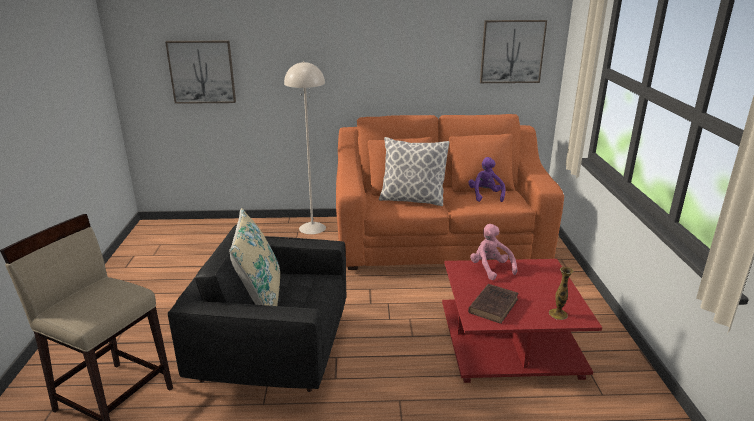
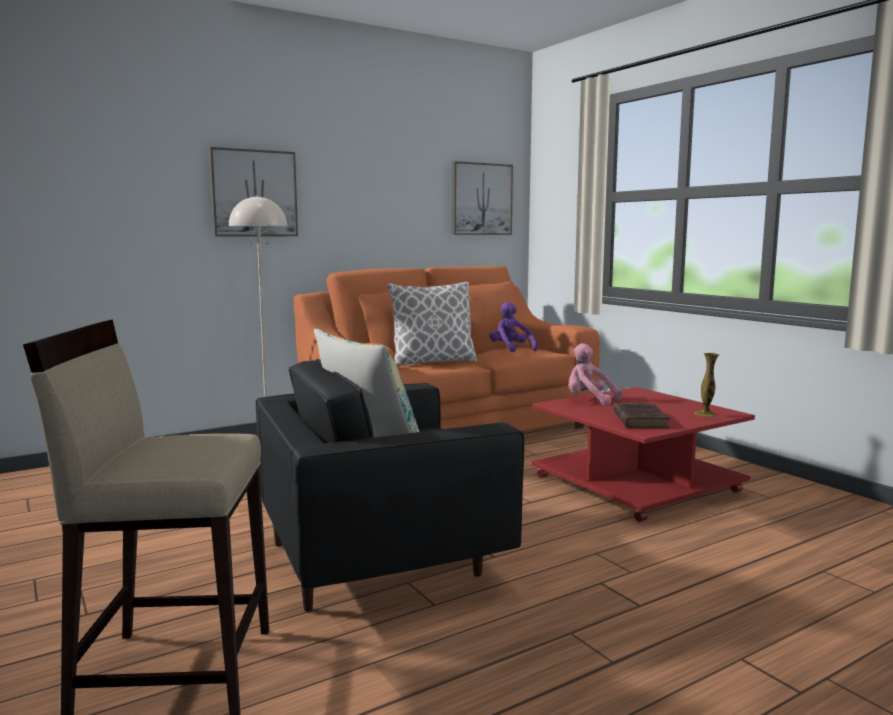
camera: 30 degrees left, 15 degrees down
picture [165,41,236,104] -> picture moved to [209,147,298,237]

